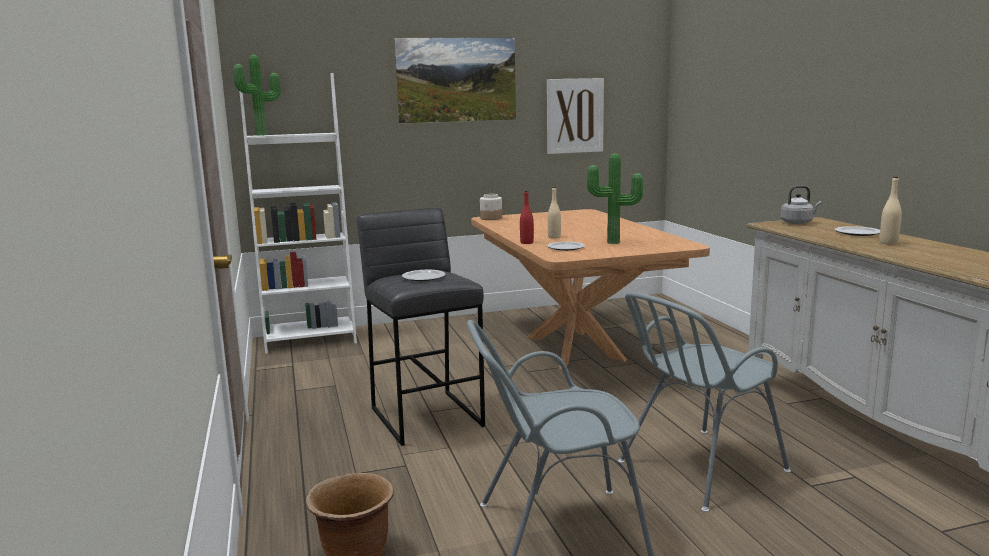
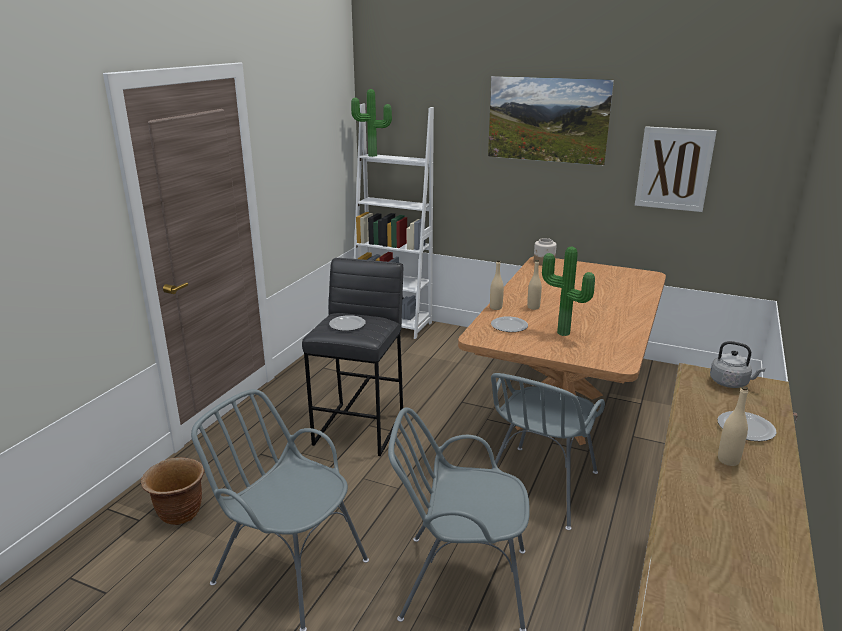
camera: 40 degrees right, 10 degrees up
red bottle [520,191,534,244] -> beige bottle [490,260,504,310]
none -> grey chair [491,373,605,530]

